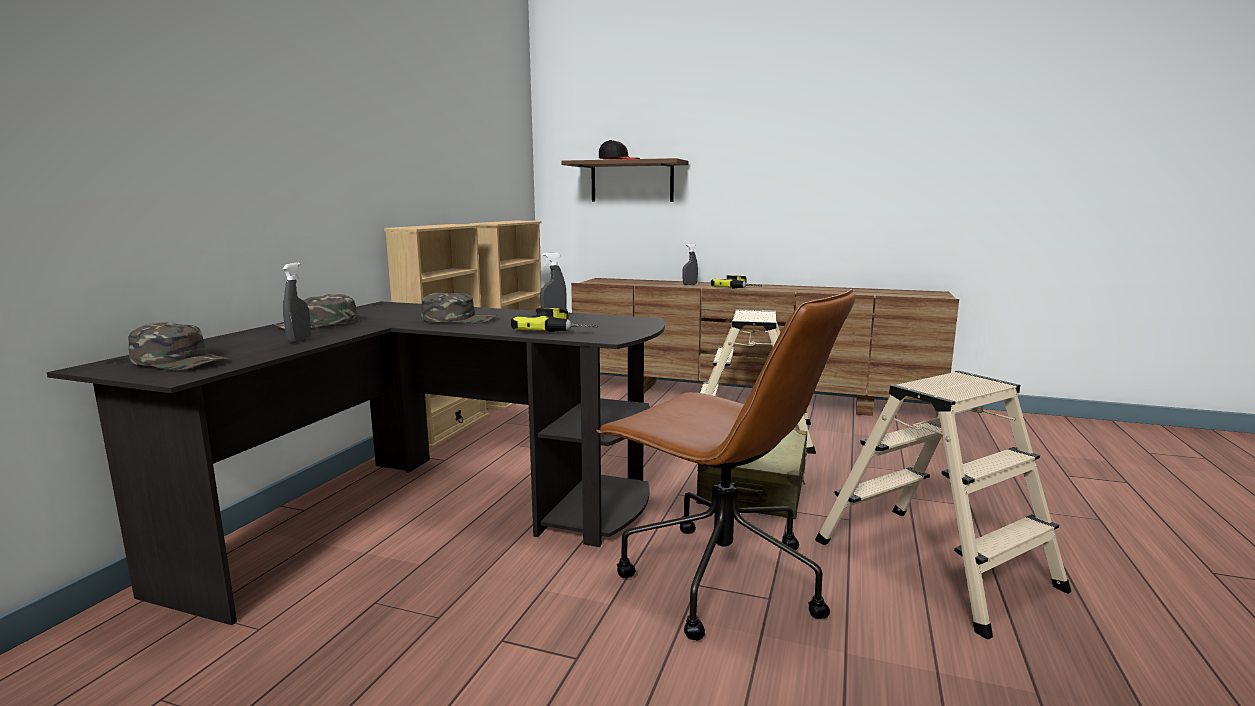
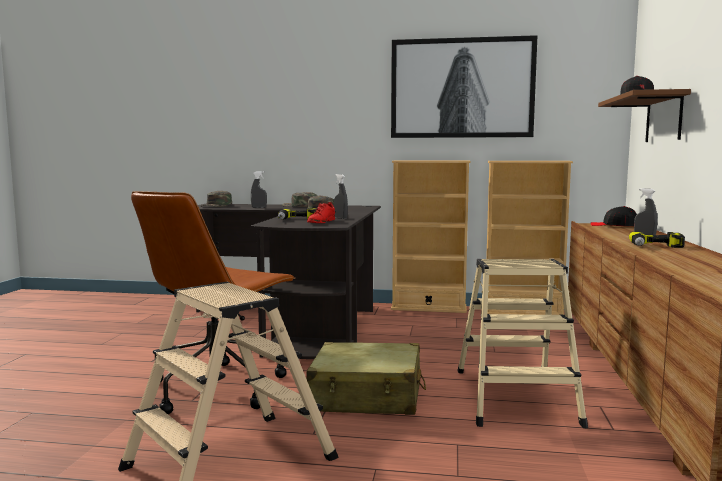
camera: 80 degrees right, 5 degrees down
none -> red shoe [307,202,335,223]
none -> picture [391,35,538,138]
none -> black cap [590,206,637,226]

